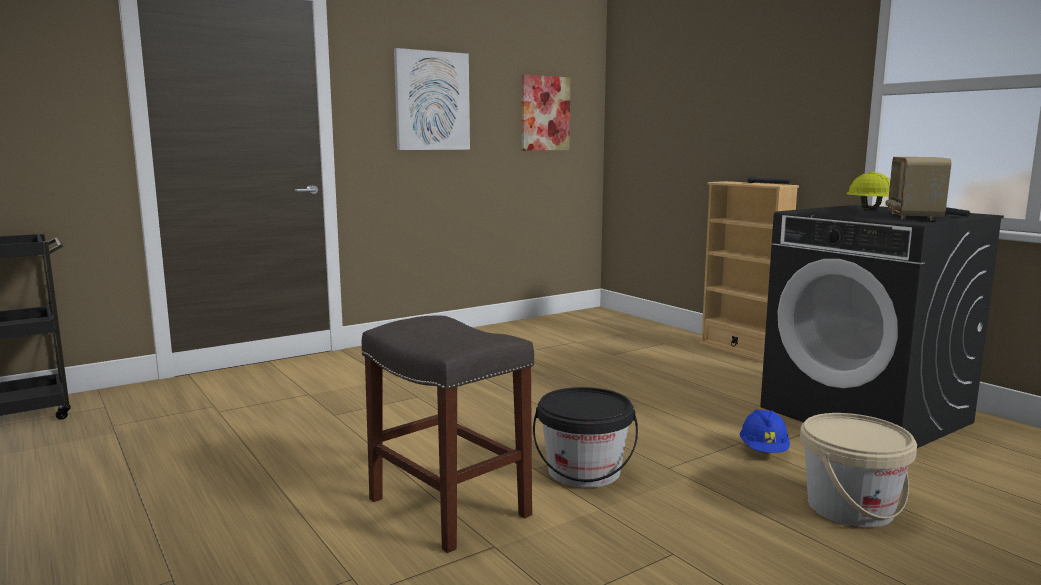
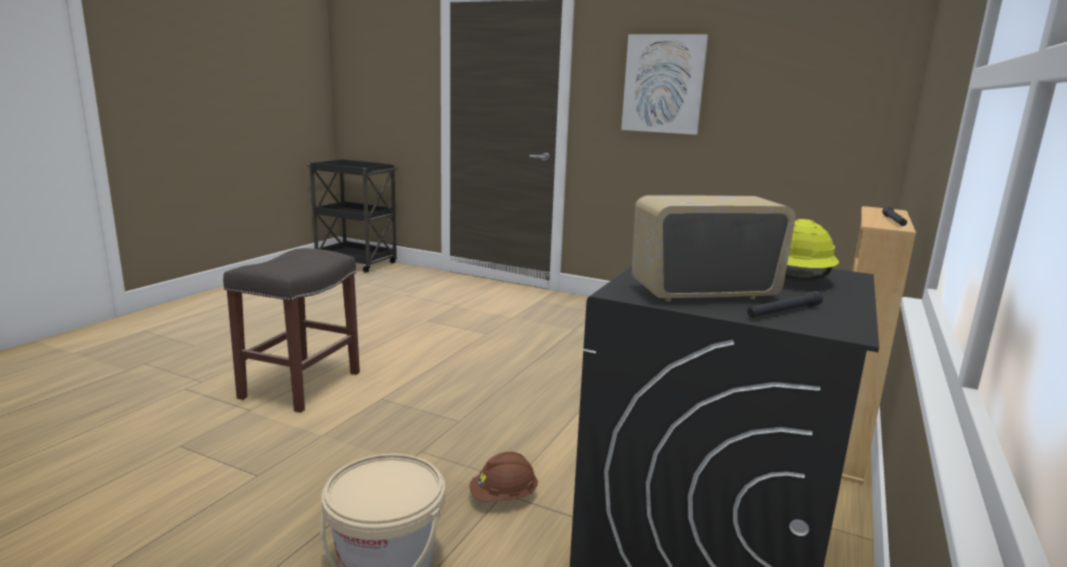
camera: 60 degrees right, 5 degrees up
picture [521,75,570,151] -> none
black bucket [533,387,638,488] -> none
blue hard hat [740,409,790,453] -> brown hard hat [469,452,538,502]

